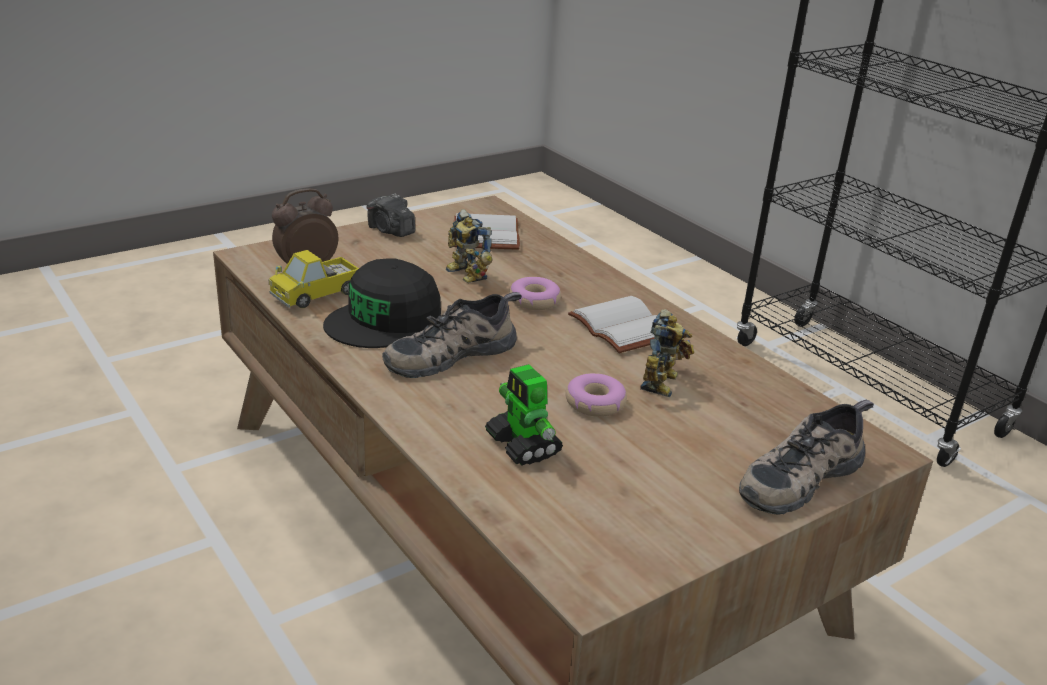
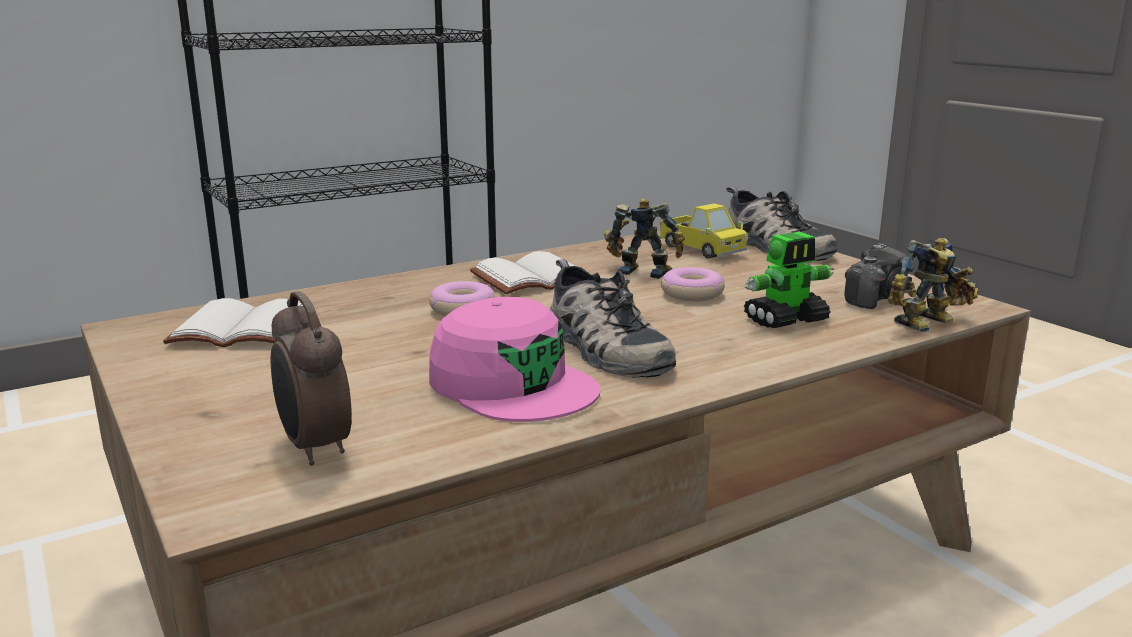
camera: 85 degrees left, 10 degrees down
toy truck [269,250,359,308] -> toy truck moved to [659,204,748,258]
black cap [323,259,441,348] -> pink cap [429,297,600,422]
camera [366,193,415,237] -> camera moved to [844,243,907,309]
toy robot [445,209,493,283] -> toy robot moved to [888,238,979,332]

